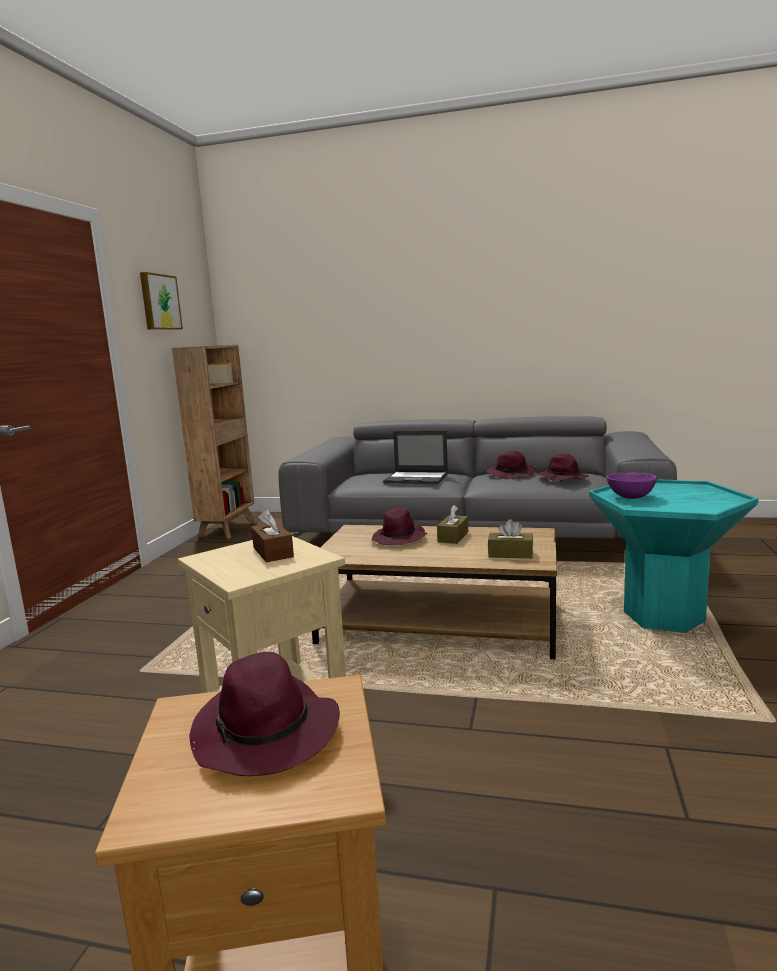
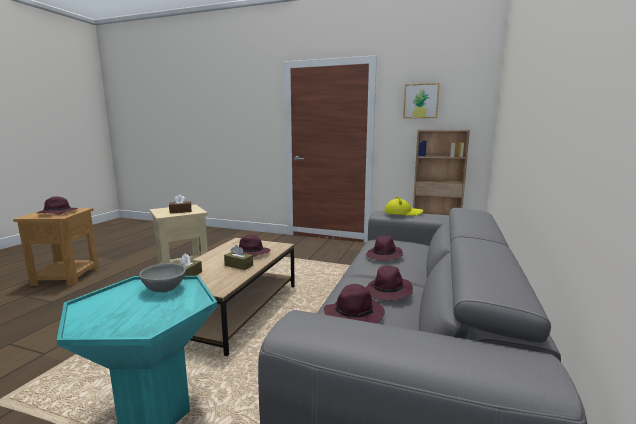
camera: 95 degrees right, 0 degrees up
laptop [383,431,448,484] -> purple hat [365,235,403,261]
purple bowl [607,472,657,499] -> grey bowl [139,263,186,292]
none -> yellow hat [384,195,423,216]

